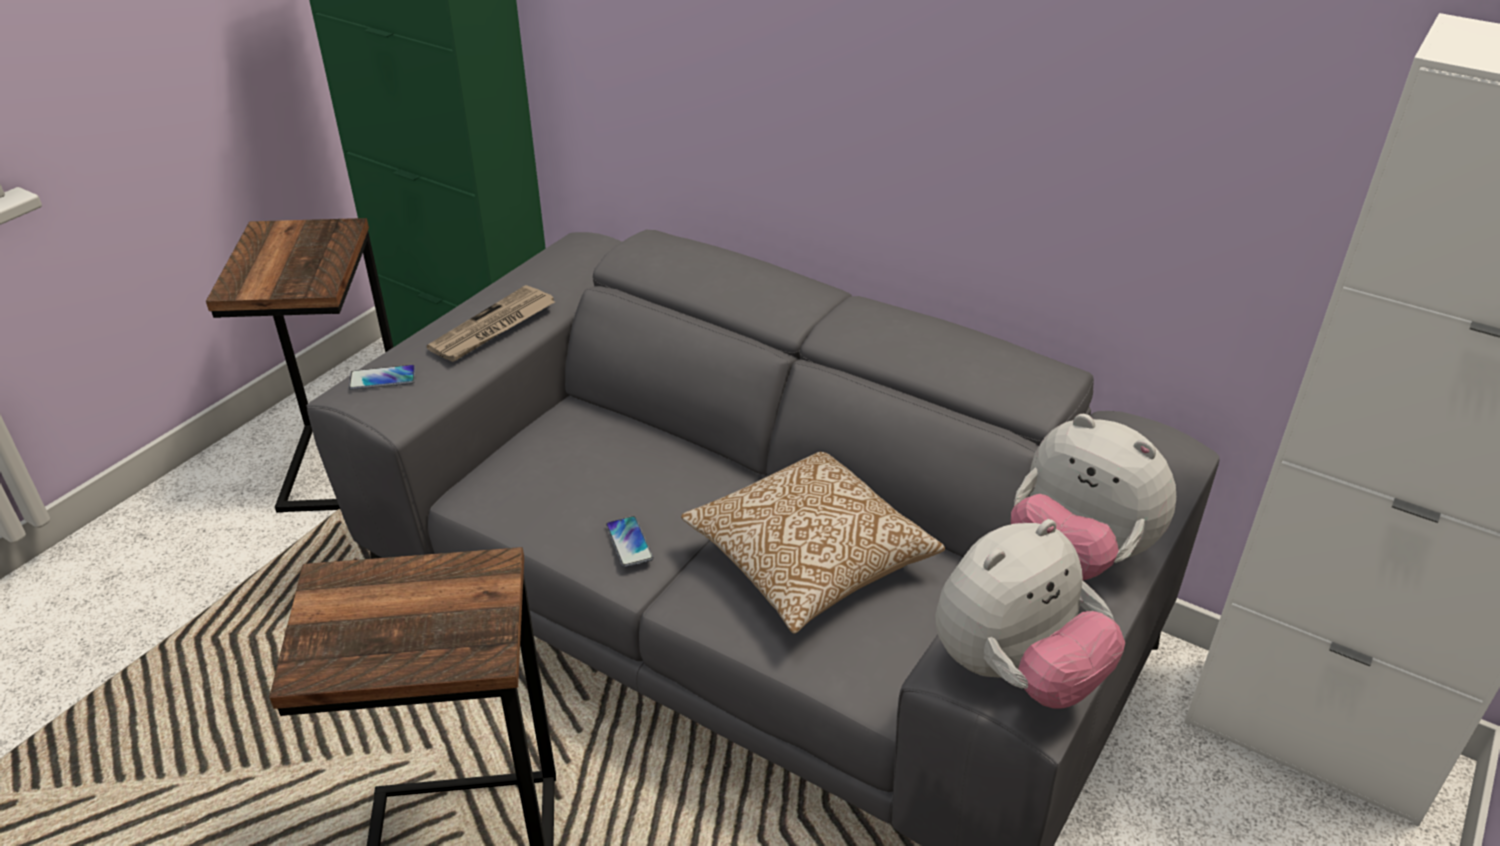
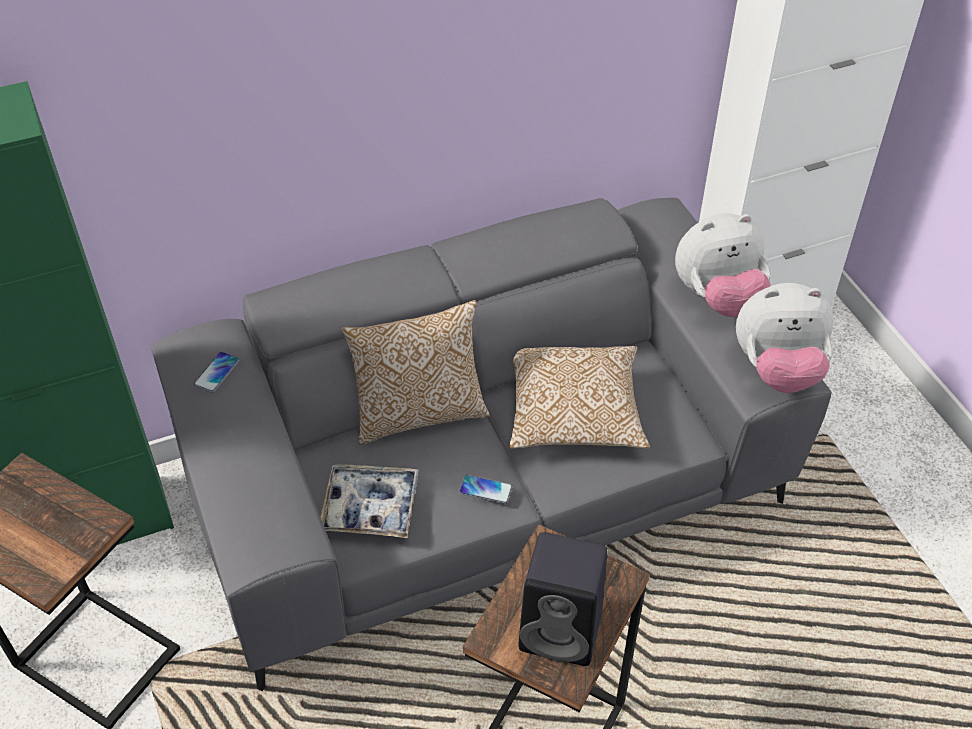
camera: 55 degrees left, 10 degrees up
phone [349,365,416,390] -> phone moved to [194,352,239,393]
newspaper [427,285,555,362] -> none
plush toy [935,519,1125,709] -> plush toy turned 90 degrees clockwise [736,283,834,393]
none -> tray [320,464,419,538]
none -> pillow [342,300,490,445]
none -> black speaker [519,532,607,666]

